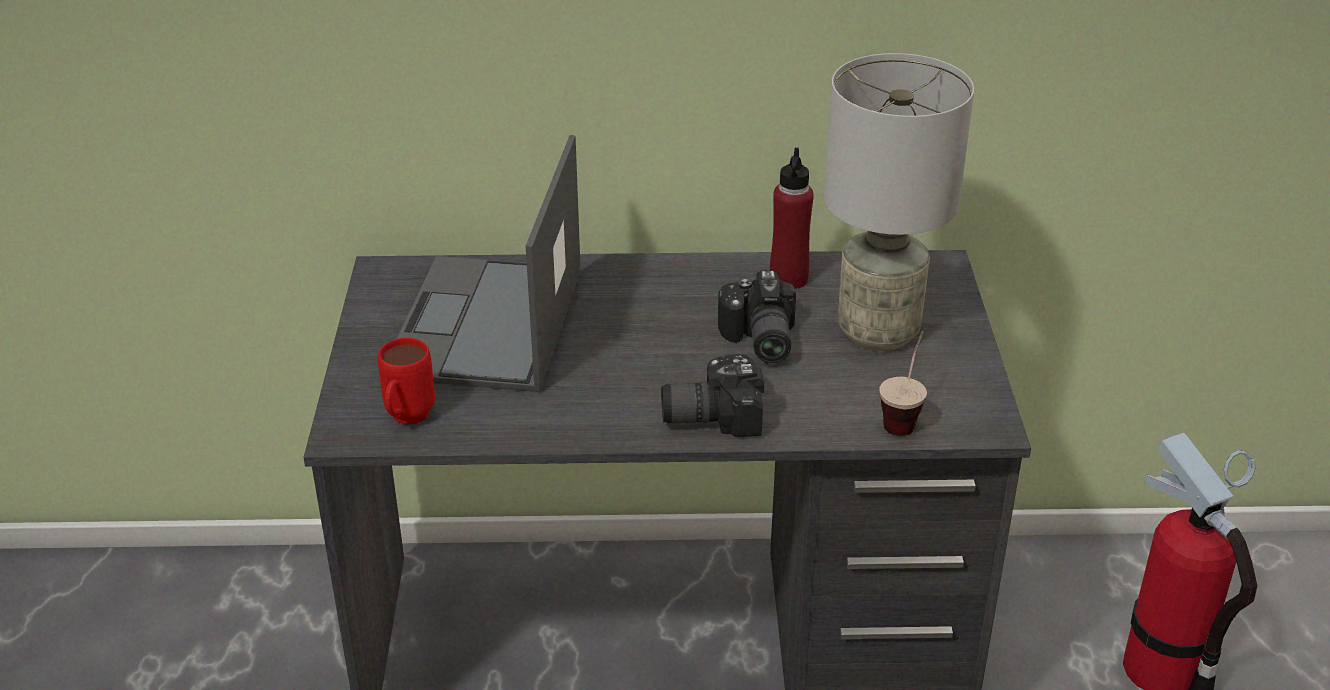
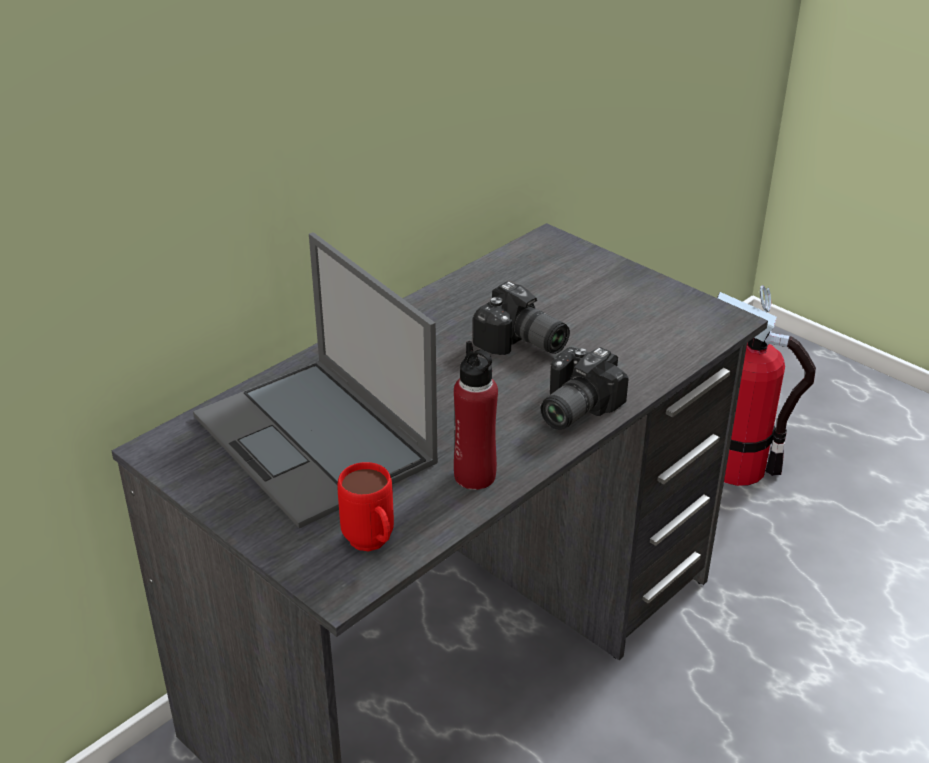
camera: 45 degrees left, 0 degrees up
red bottle [770,148,814,289] -> red bottle moved to [454,341,498,490]
grey table lamp [824,53,974,351] -> none
cup [879,331,927,436] -> none

